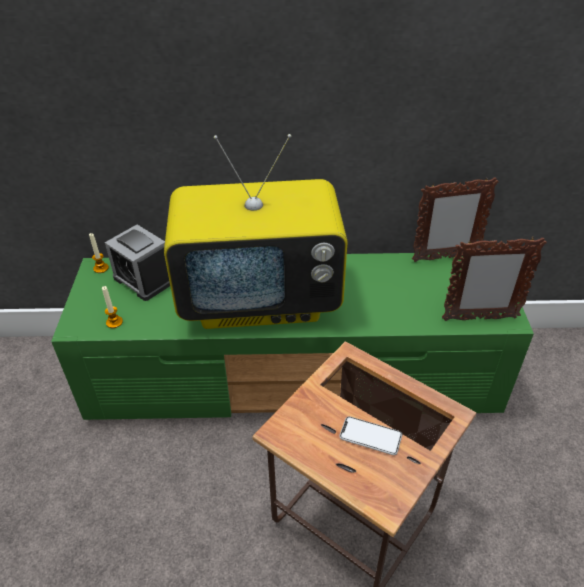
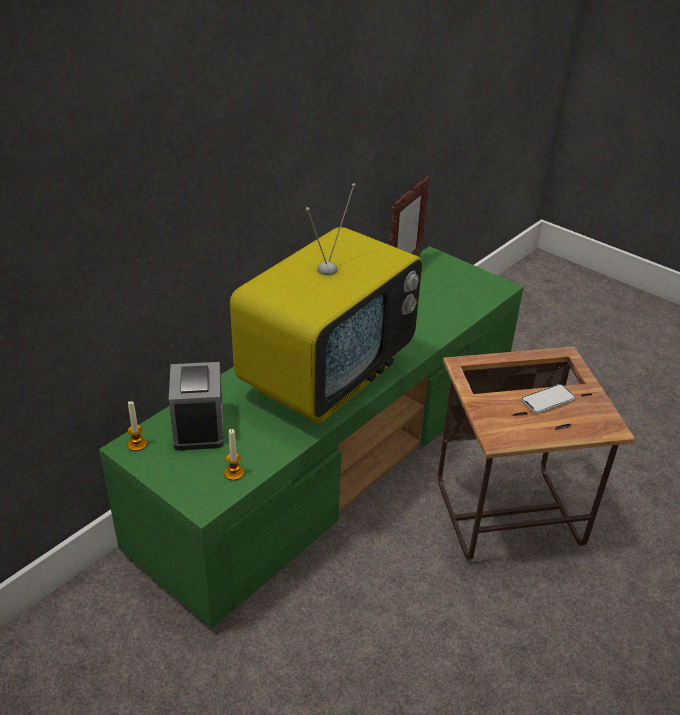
camera: 50 degrees left, 5 degrees down
alarm clock [105,225,170,301] -> alarm clock turned 90 degrees counterclockwise [169,362,224,450]
picture frame [442,238,547,321] -> none

